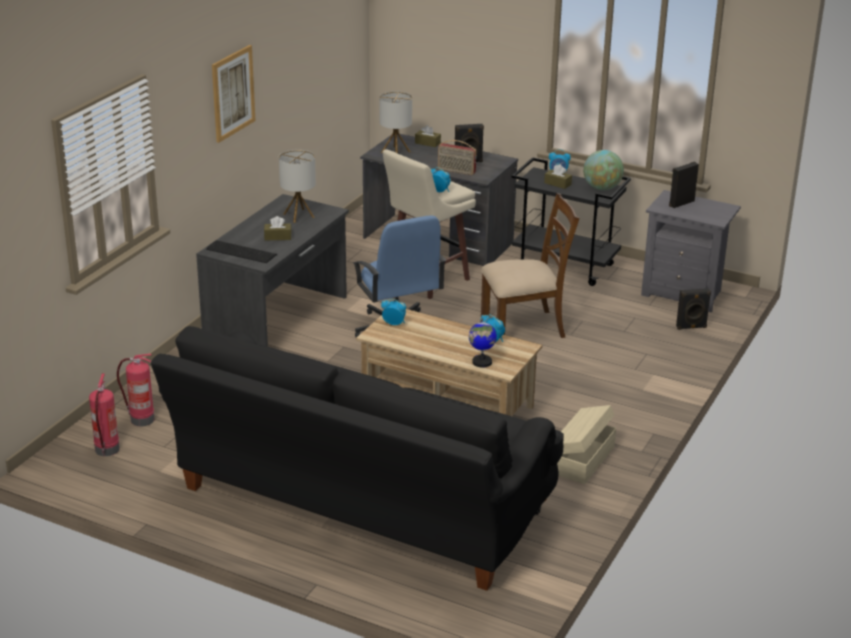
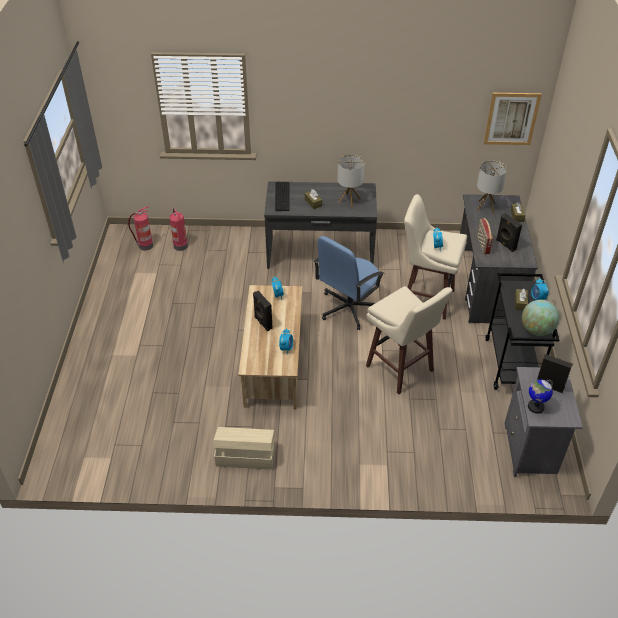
camera: 65 degrees right, 15 degrees up
black sofa [151,326,564,591] -> none
picture [212,45,255,143] -> picture moved to [484,93,542,145]
globe [469,318,497,368] -> globe moved to [528,379,553,414]
brown chair [481,193,580,338] -> beige stool [366,286,453,394]
black speaker [676,288,711,330] -> black speaker moved to [253,291,272,331]

